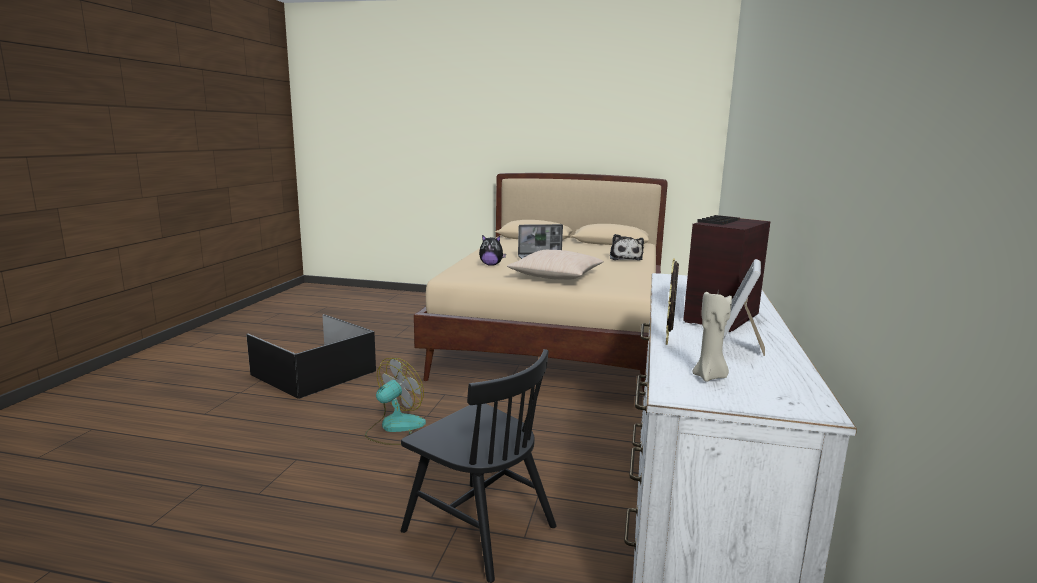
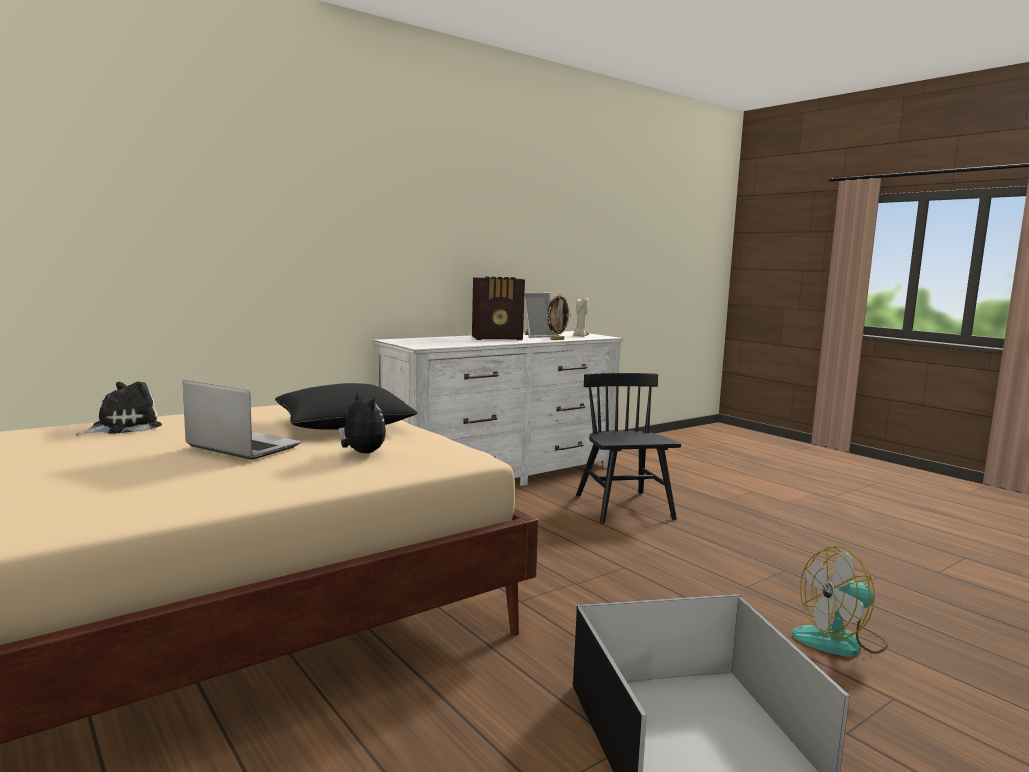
camera: 140 degrees left, 5 degrees down
fan [365,358,426,445] -> fan moved to [792,546,888,657]
beige pillow [507,250,604,280] -> black pillow [275,383,417,429]

